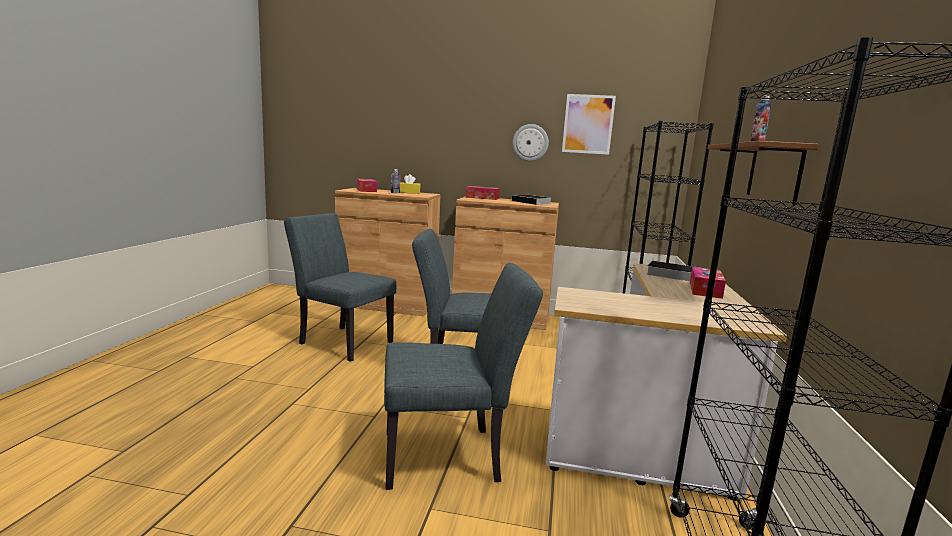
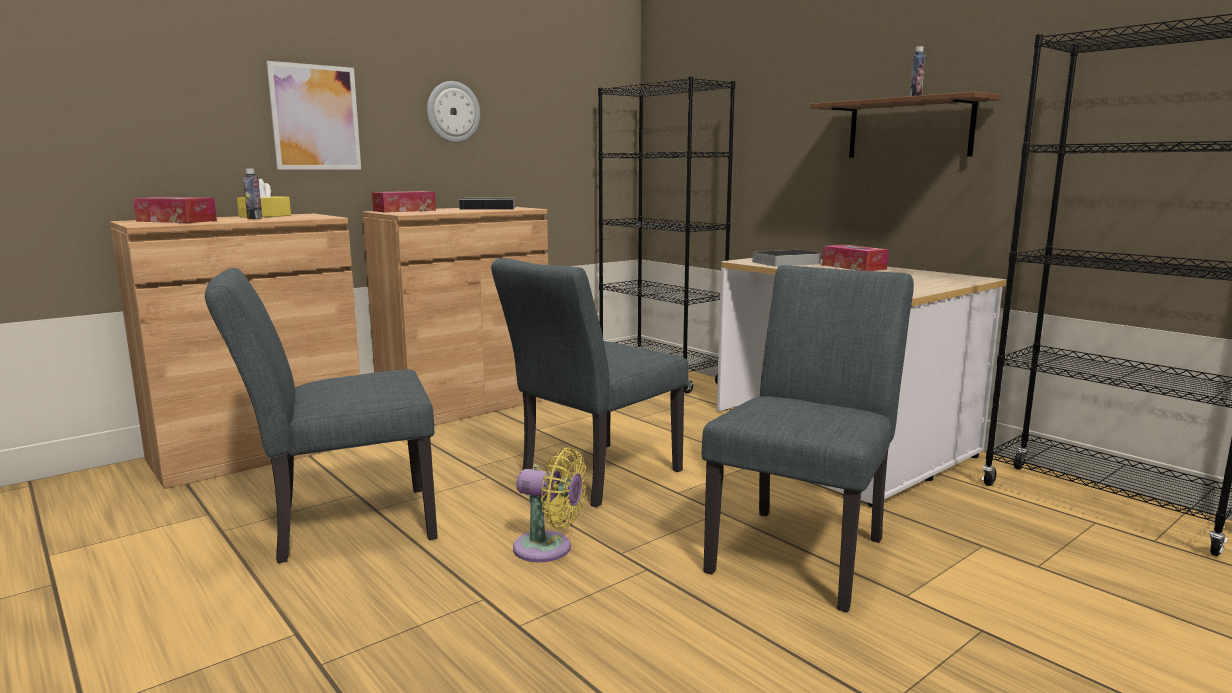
camera: 50 degrees left, 0 degrees up
picture [562,94,616,155] -> picture moved to [266,61,361,170]
none -> yellow fan [513,448,587,562]

